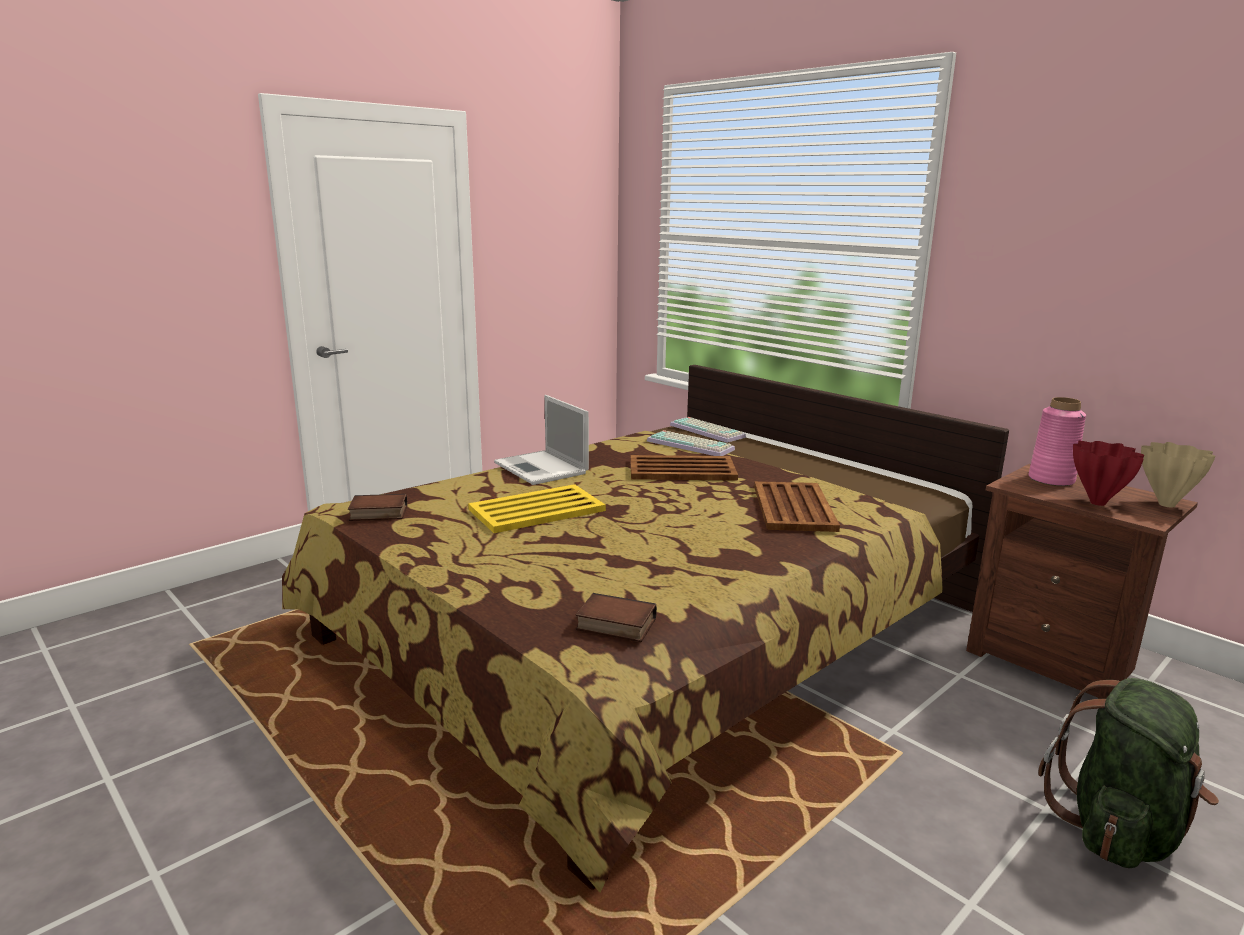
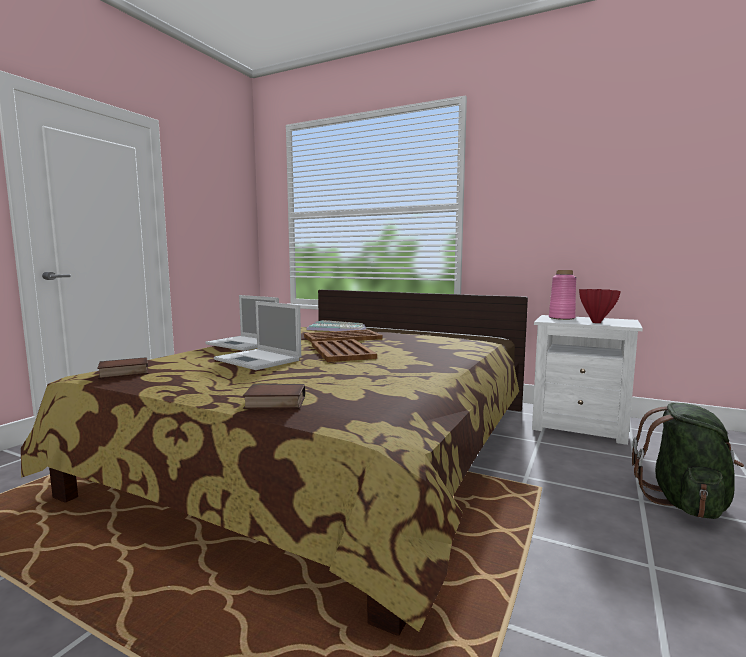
camera: 20 degrees left, 10 degrees down
yellow tray [468,484,606,533] -> laptop [214,301,301,370]
book [576,593,657,642] -> book moved to [243,384,305,409]
brown tray [754,481,840,532] -> brown tray moved to [312,339,377,362]
brown nightstand [966,464,1198,699] -> white nightstand [532,315,643,445]
beige vase [1141,442,1215,507] -> none

